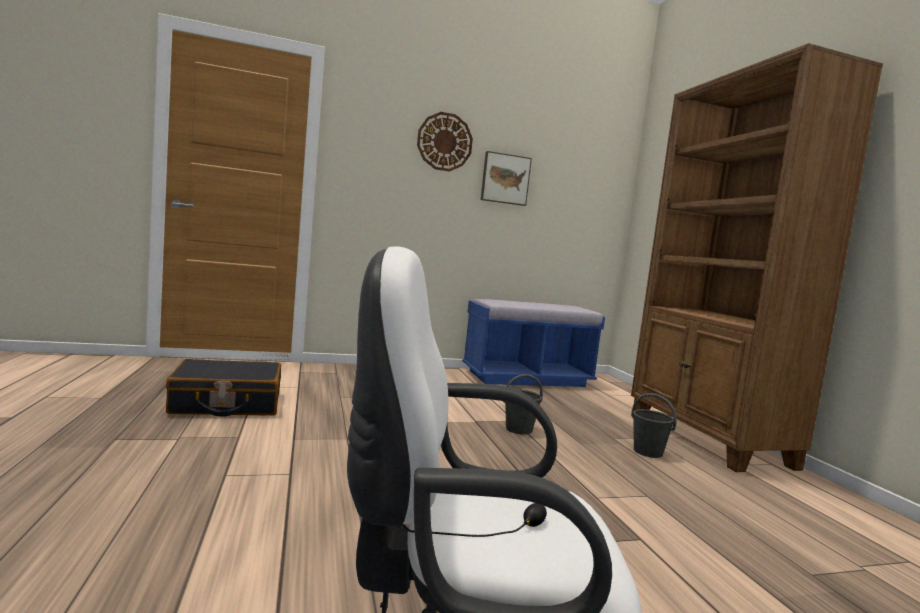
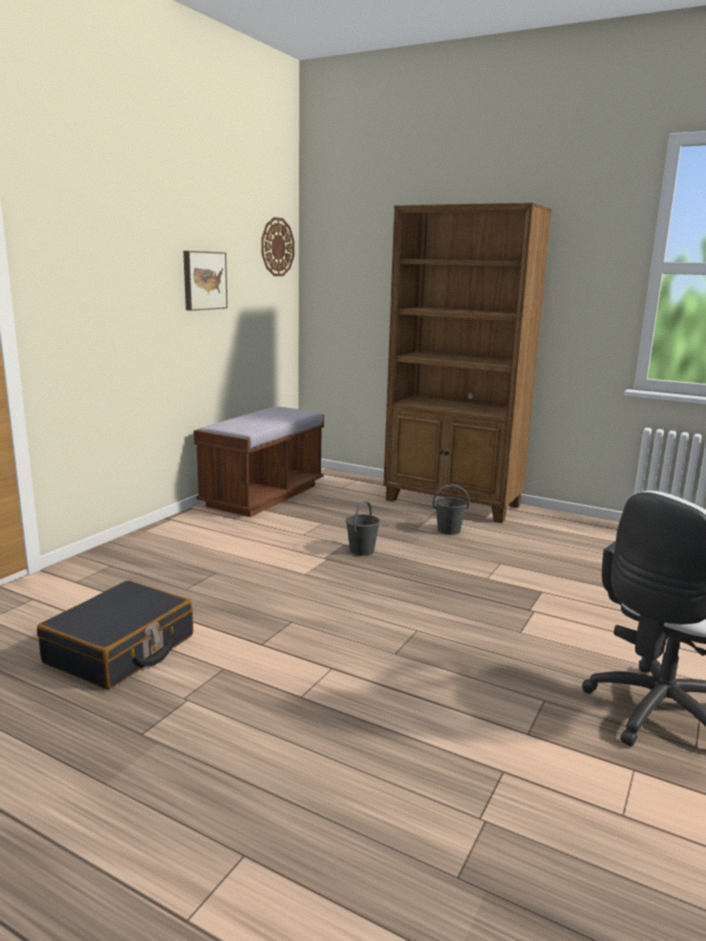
camera: 45 degrees left, 10 degrees up
wall clock [417,112,473,172] -> wall clock moved to [261,217,294,276]
blue bench [462,299,605,387] -> brown bench [194,407,324,517]

